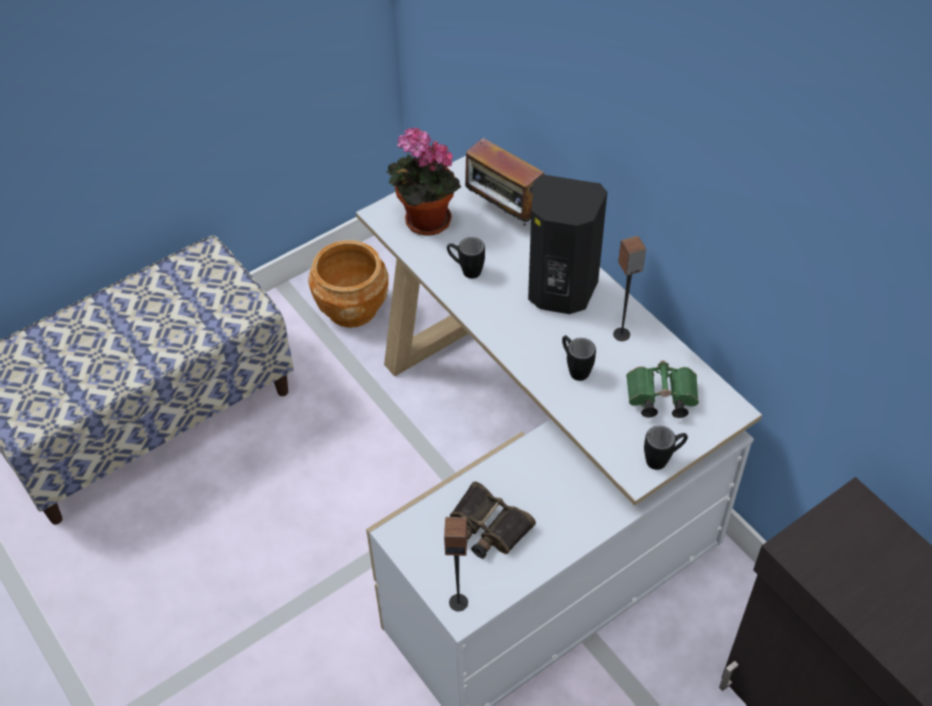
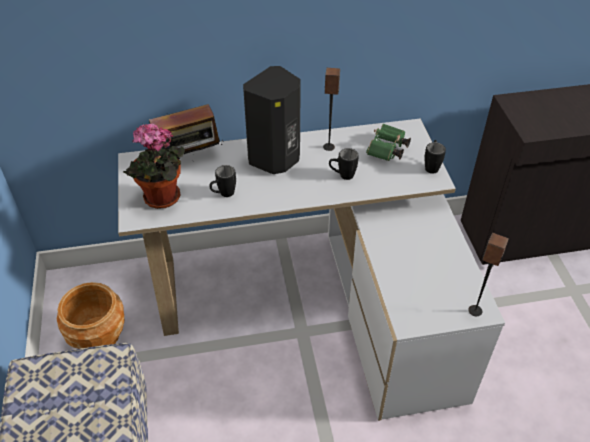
camera: 65 degrees left, 5 degrees down
binoculars [450,481,536,559] -> none

